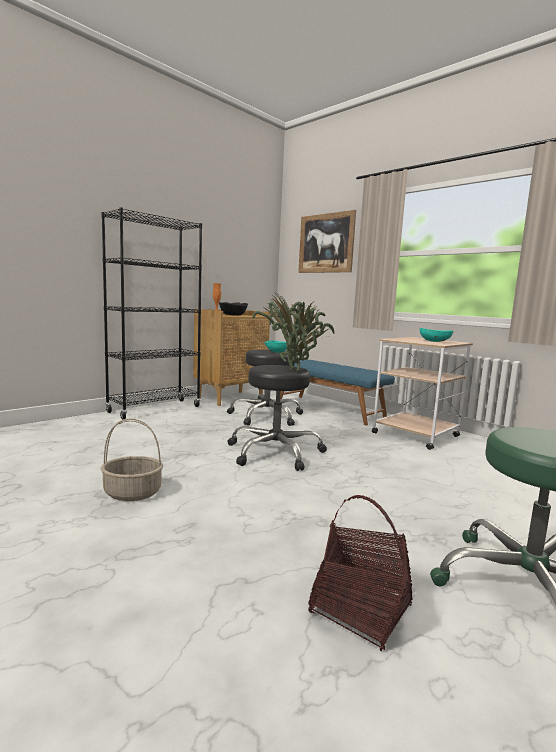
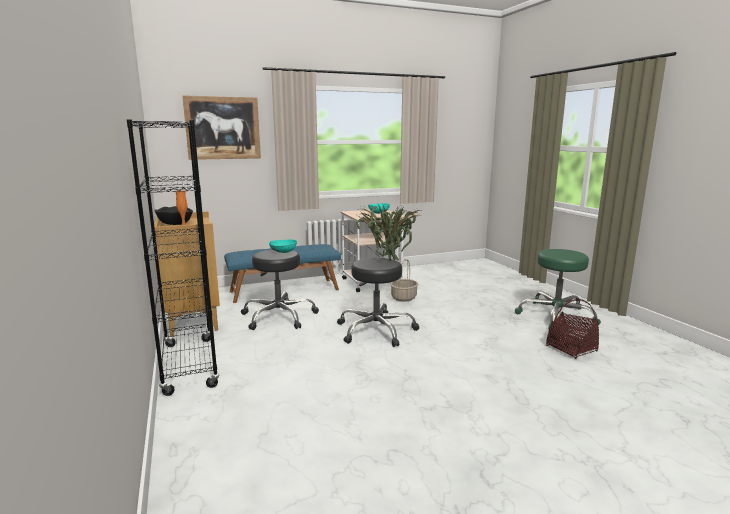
camera: 65 degrees left, 5 degrees up
basket [100,418,163,501] -> basket moved to [391,259,418,302]

